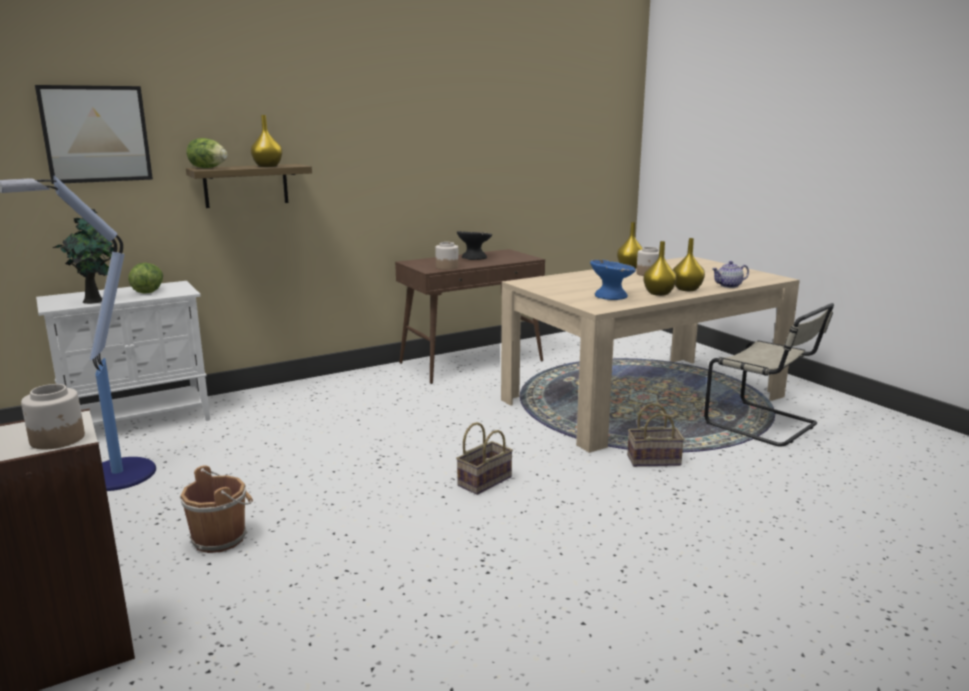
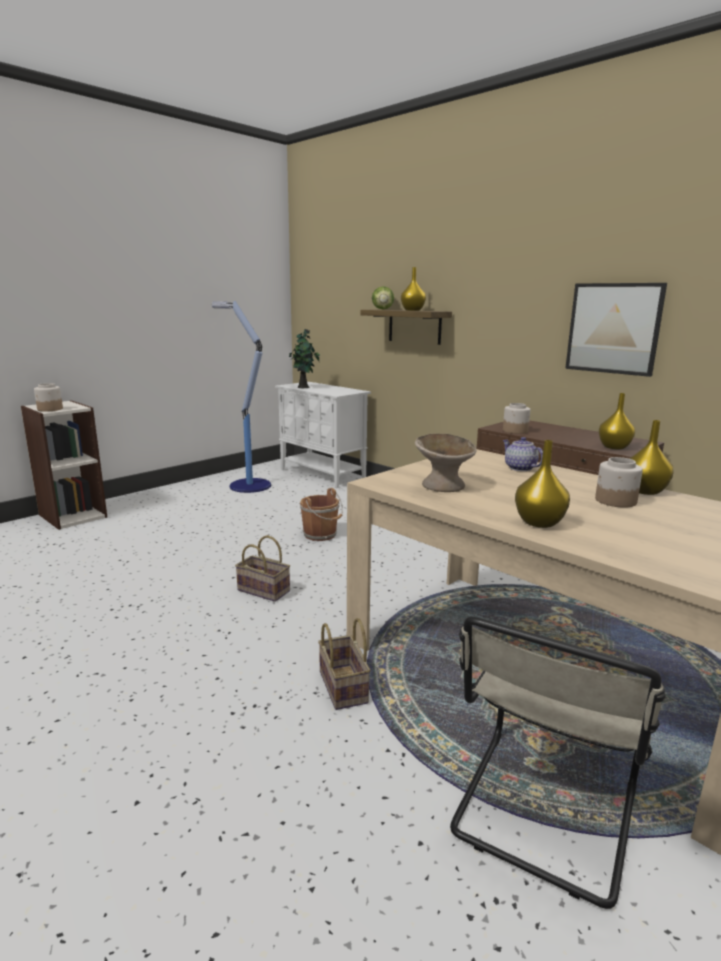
camera: 75 degrees right, 0 degrees up
picture [35,85,153,184] -> picture moved to [565,283,667,377]
lettuce [128,263,163,294] -> none
brown bucket [180,465,253,553] -> brown bucket moved to [300,488,343,541]
black bowl [457,231,492,260] -> none
blue bowl [590,260,636,300] -> beige bowl [415,434,477,492]
yellow vase [643,241,677,296] -> yellow vase moved to [599,393,635,450]
teapot [712,261,749,288] -> teapot moved to [503,437,543,471]

